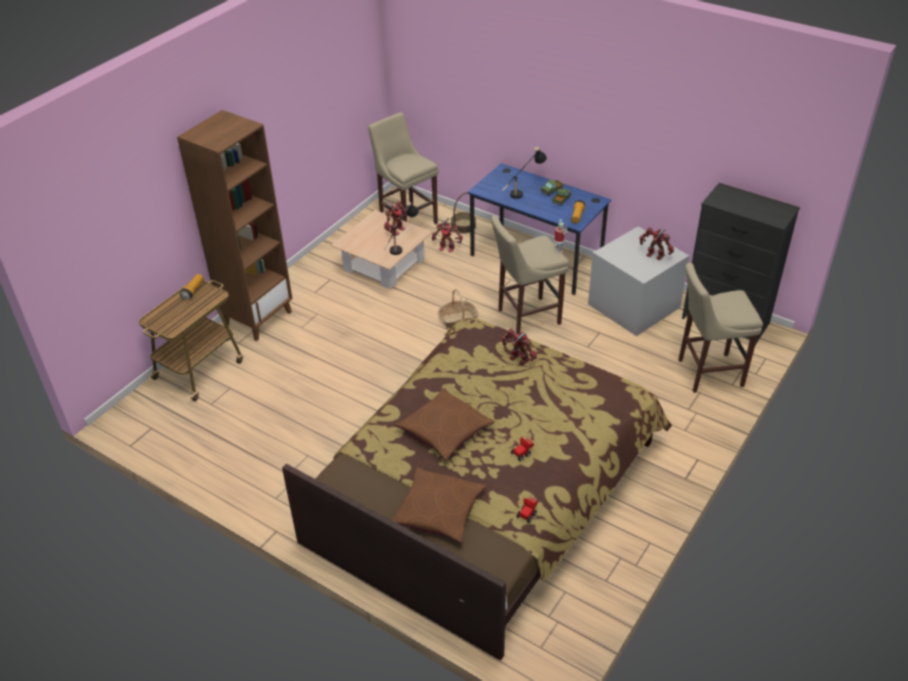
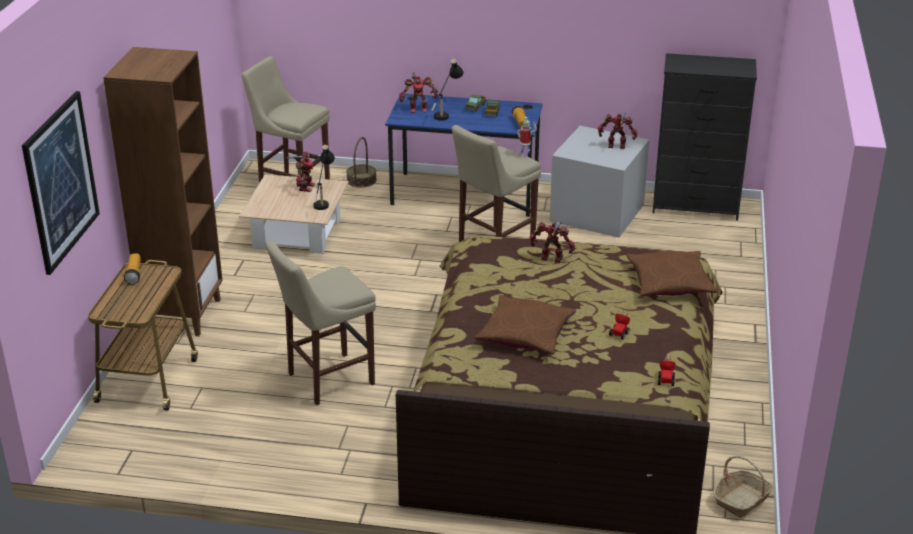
camera: 25 degrees left, 10 degrees down
brown pillow [391,467,486,543] -> brown pillow moved to [626,251,718,296]
toy robot [432,218,463,253] -> toy robot moved to [399,72,438,113]
basket [437,289,479,328] -> basket moved to [713,455,774,518]
beige stool [678,263,763,393] -> beige stool moved to [266,241,376,405]
none -> picture [22,91,100,275]

